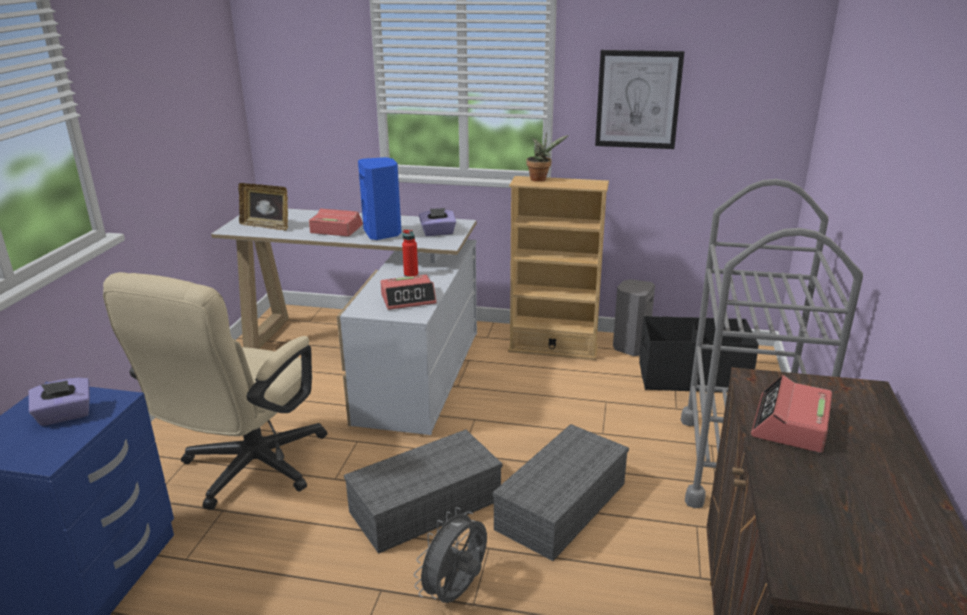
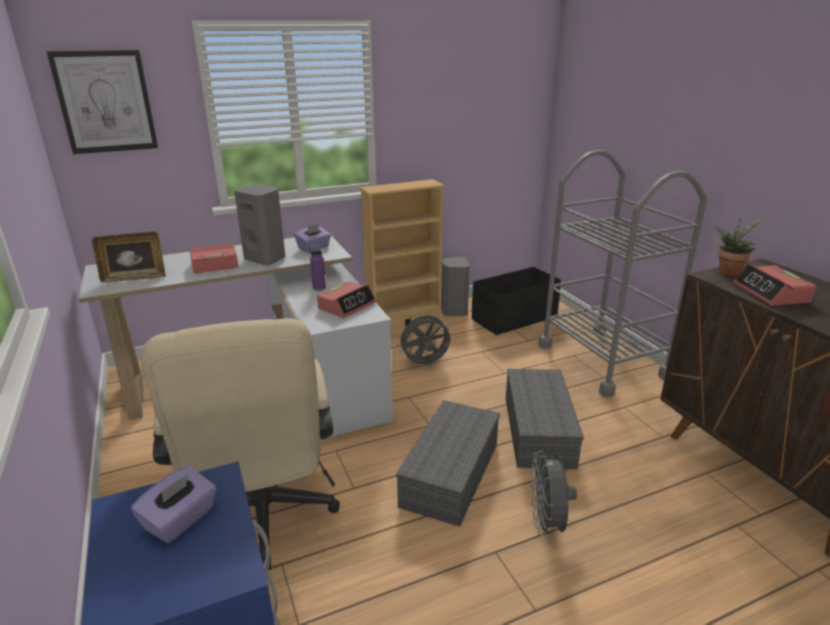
camera: 35 degrees left, 0 degrees up
blue speaker [358,157,402,240] -> grey speaker [234,185,285,265]
red bottle [402,230,418,277] -> purple bottle [310,245,326,291]
potted plant [526,133,569,182] -> potted plant moved to [715,217,765,276]
picture [595,50,684,149] -> picture moved to [47,50,158,154]
none -> grey fan [397,313,450,364]

